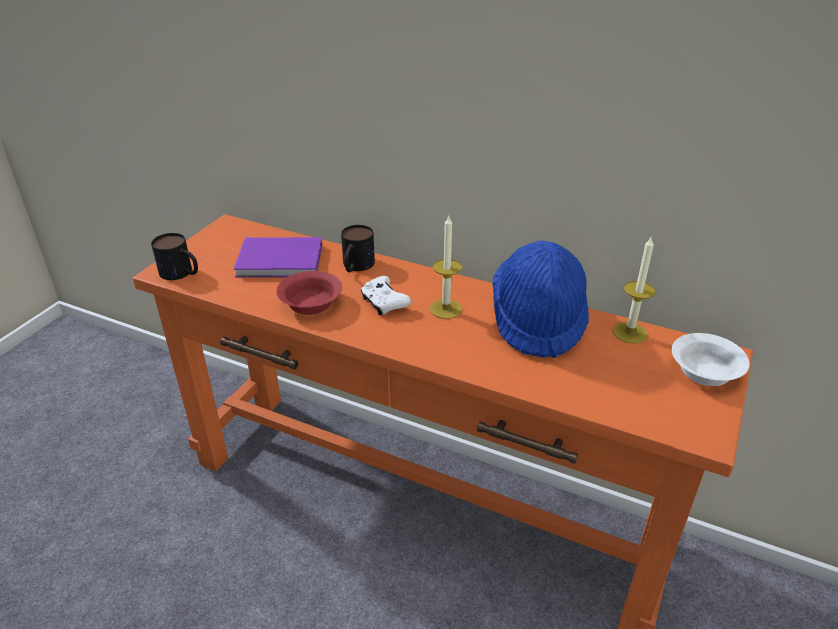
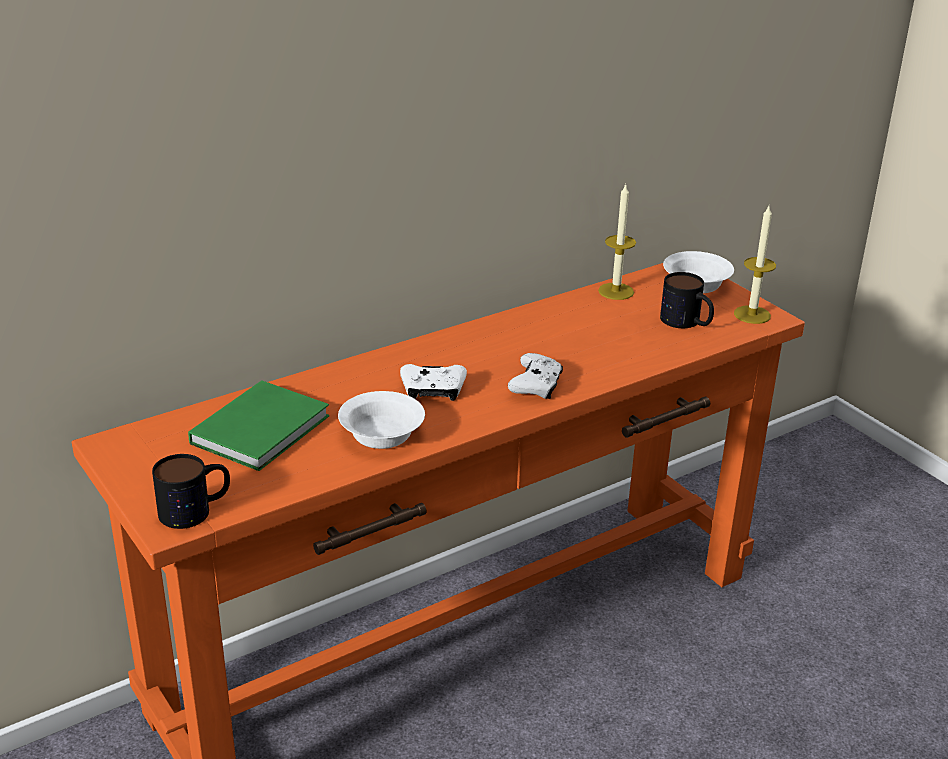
camera: 60 degrees left, 5 degrees down
purple book [234,237,322,278] -> green book [188,380,329,471]
red bowl [276,271,342,315] -> white bowl [338,391,425,449]
mug [341,225,375,272] -> mug moved to [660,272,714,328]
candle [430,214,462,319] -> candle moved to [734,204,776,324]
blue hat [492,240,589,358] -> none
none -> white game controller [508,353,563,399]

